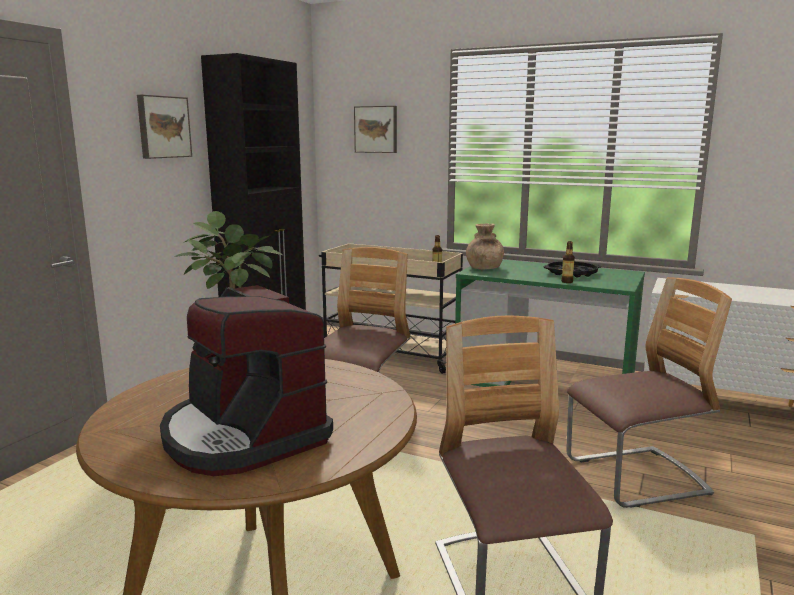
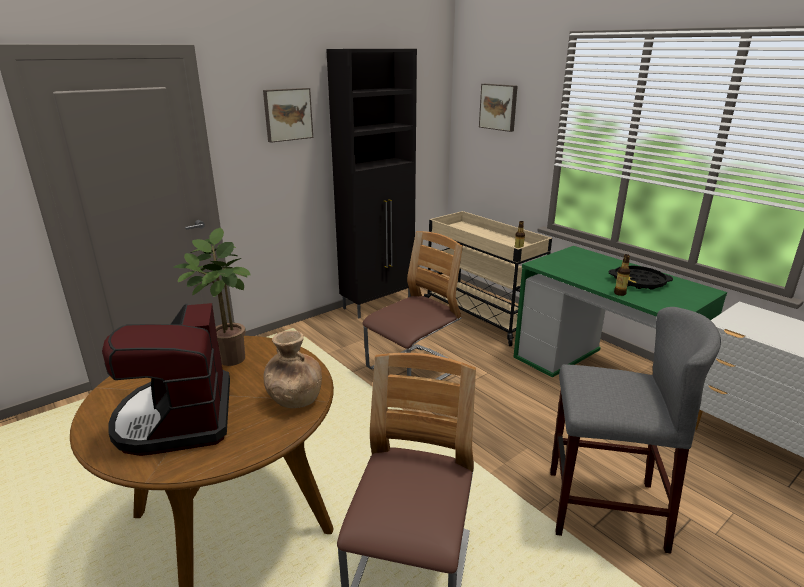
camera: 25 degrees right, 10 degrees up
brown vase [466,224,504,269] -> brown vase moved to [263,331,322,408]
chair [566,277,732,508] -> grey stool [550,307,721,554]

